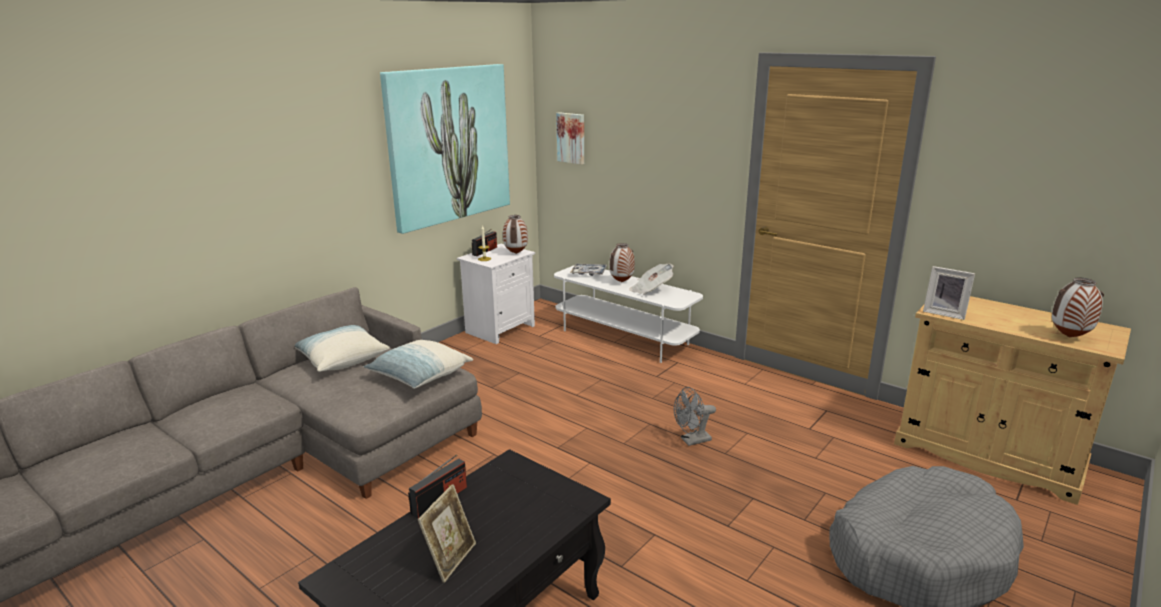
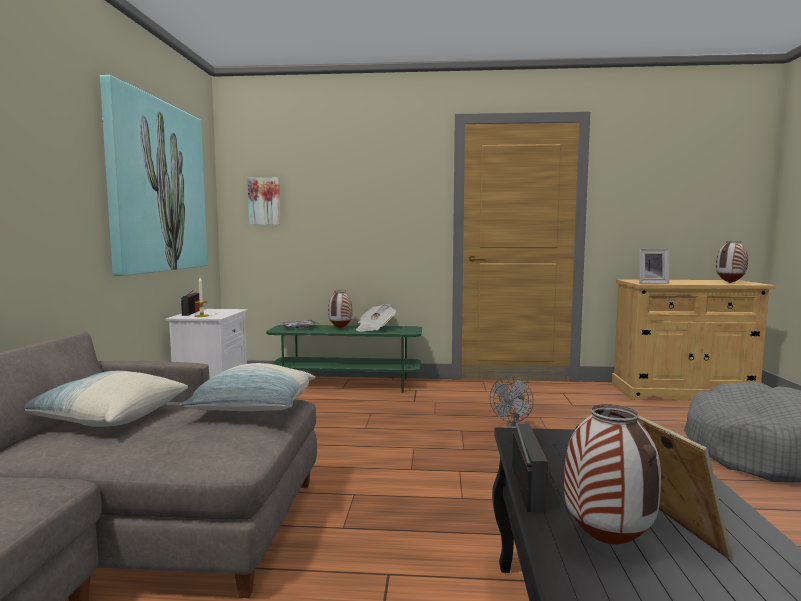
camera: 35 degrees left, 15 degrees down
vase [503,215,528,254] -> vase moved to [564,404,661,544]
white tv stand [554,265,703,363] -> green tv stand [266,325,422,393]

